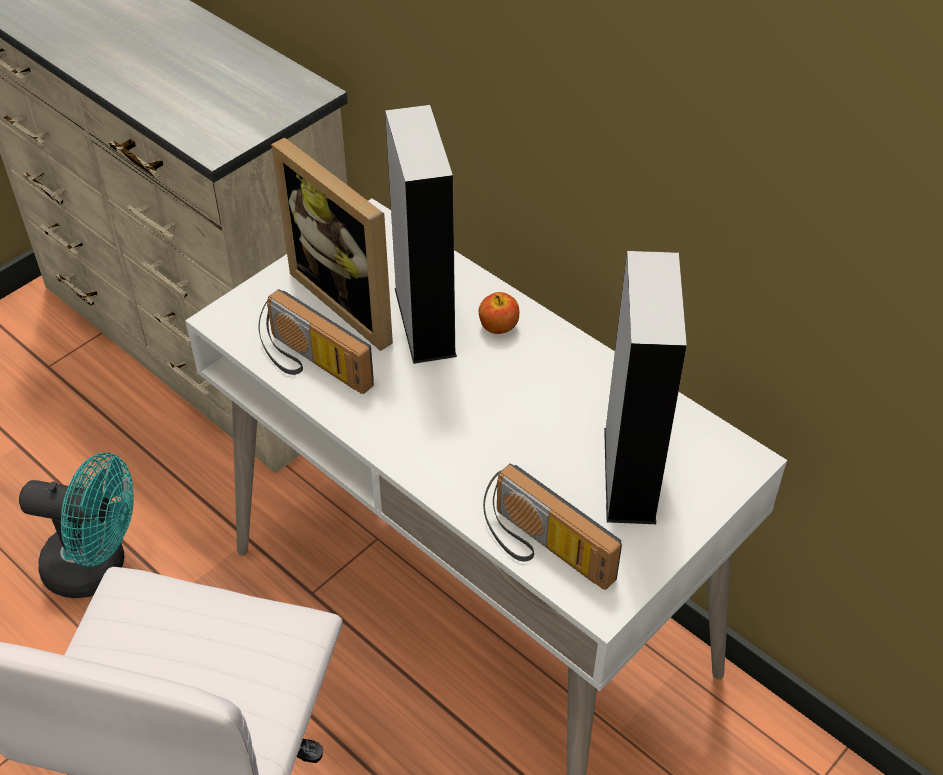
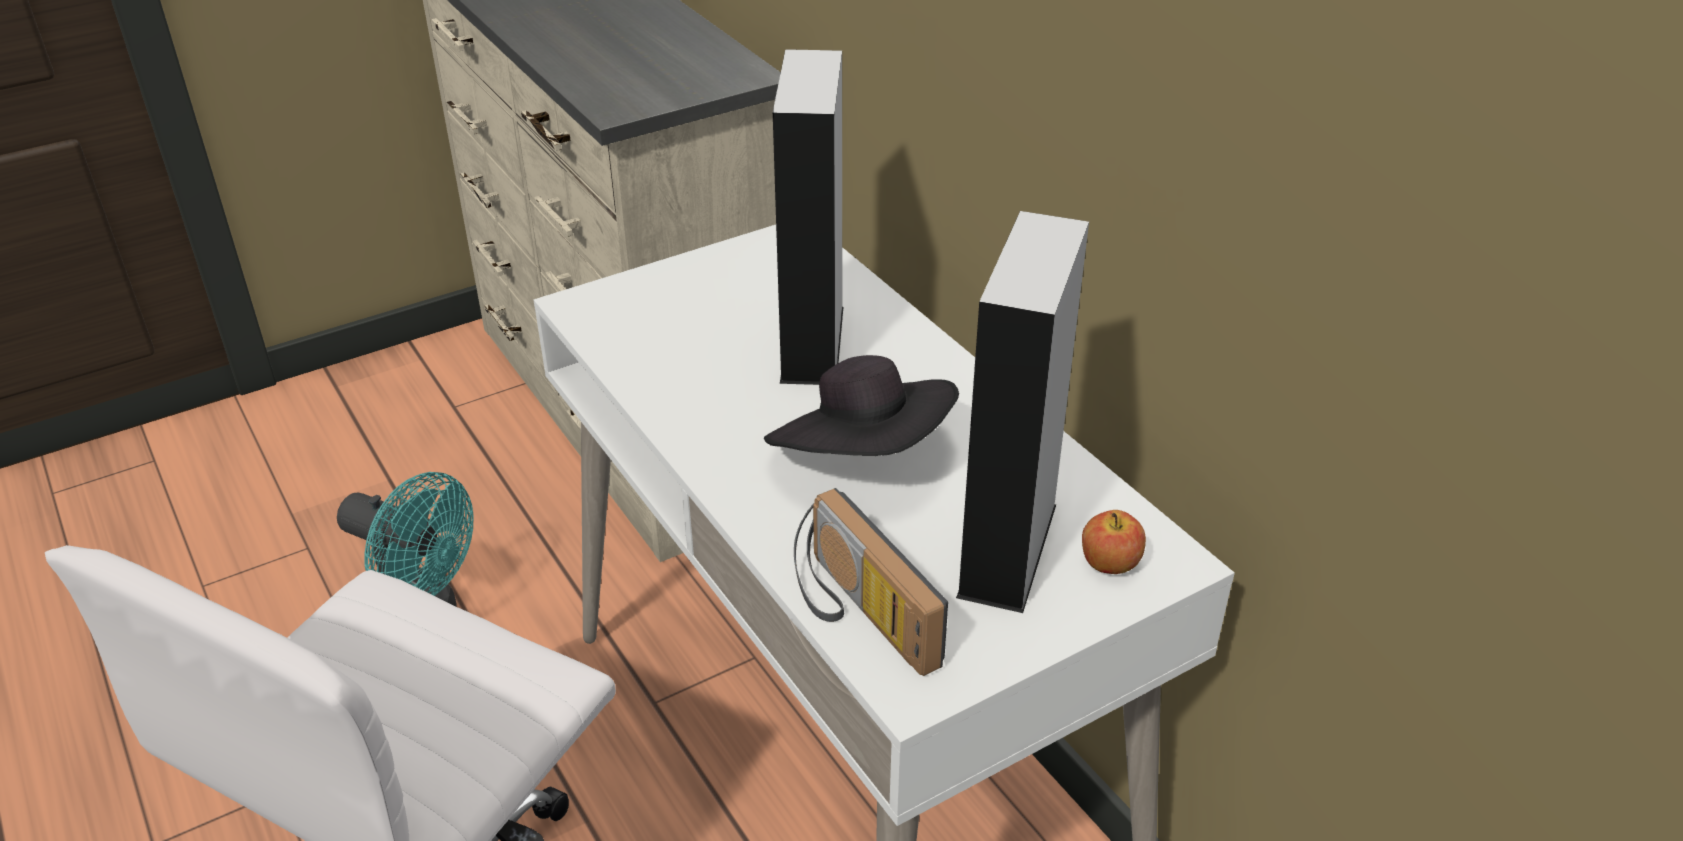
camera: 15 degrees right, 10 degrees down
radio [258,289,374,394] -> none
picture frame [271,137,393,351] -> none
apple [479,292,519,334] -> apple moved to [1082,510,1146,574]
none -> black hat [764,355,959,456]

